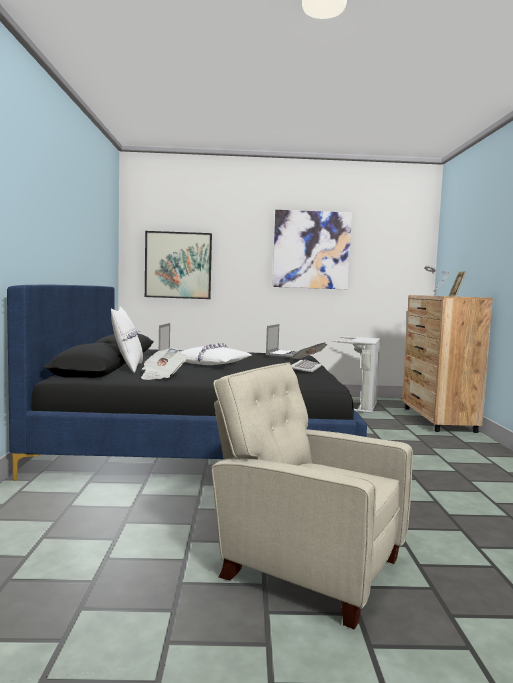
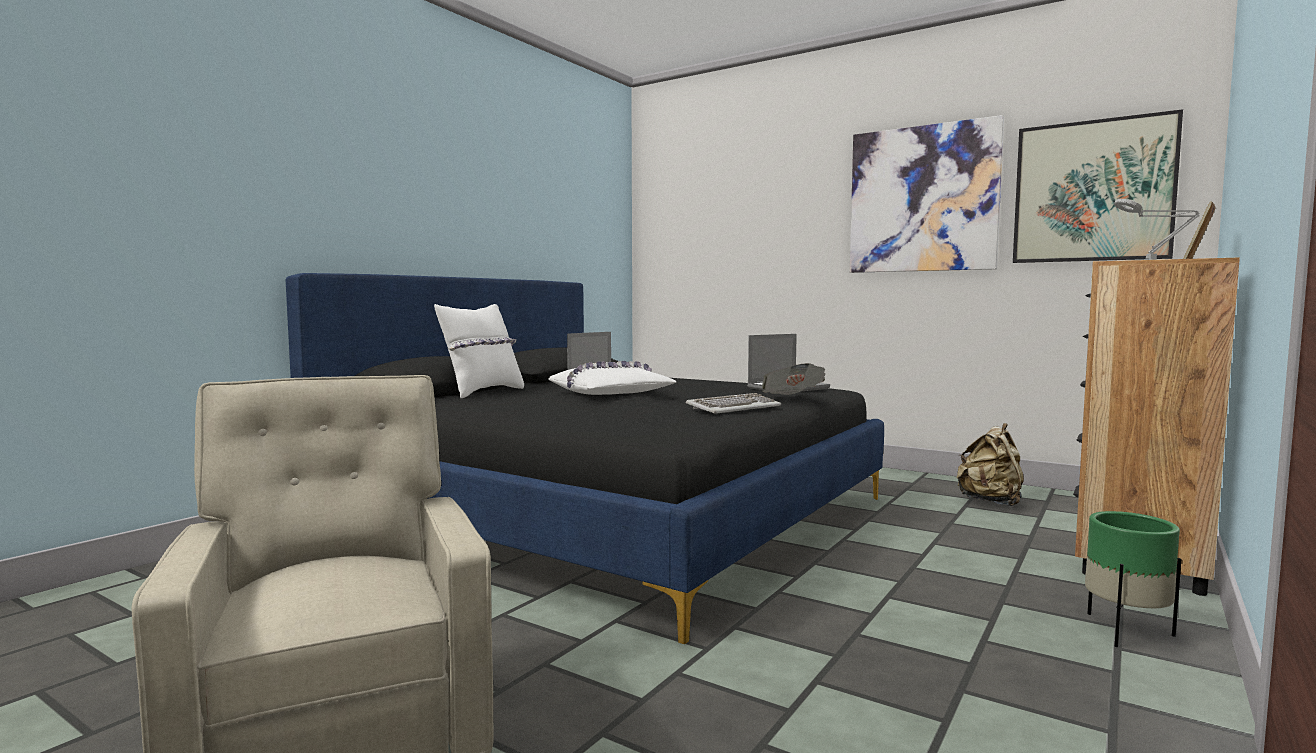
camera: 35 degrees right, 0 degrees up
newspaper [141,348,187,380] -> none
picture [145,231,212,299] -> picture moved to [1013,109,1183,263]
grey laundry basket [332,336,380,413] -> beige backpack [956,423,1024,506]
none -> green planter [1085,511,1181,647]

